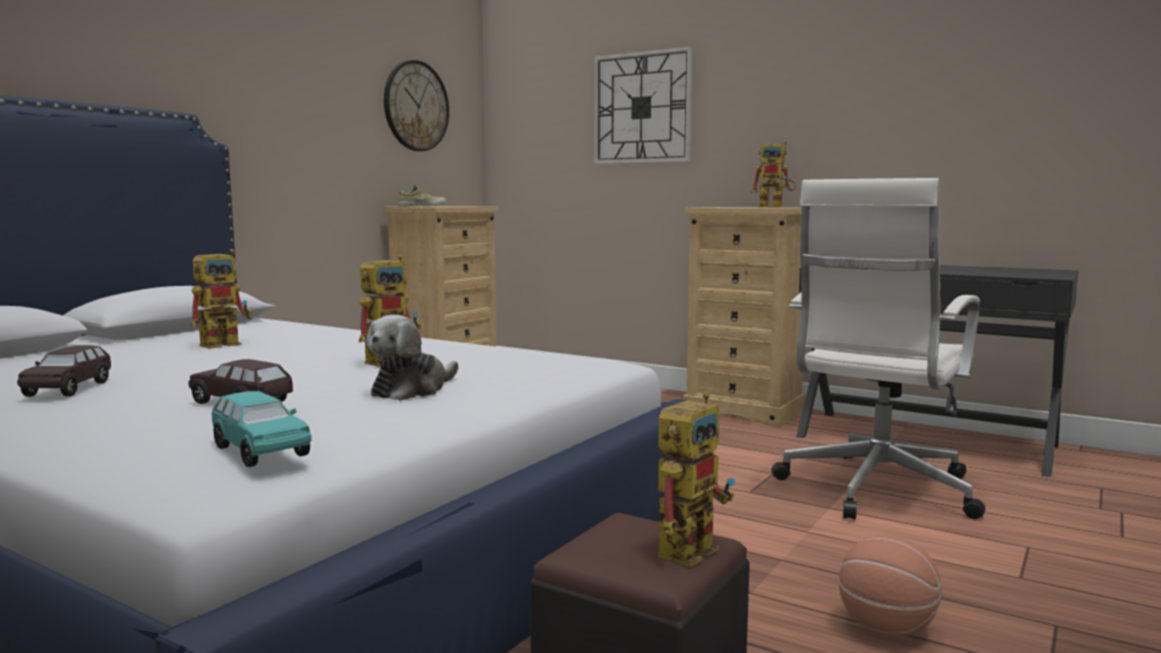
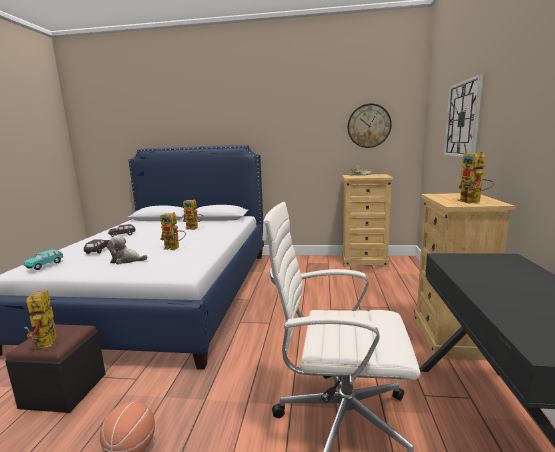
camera: 65 degrees right, 5 degrees up
toy robot [658,392,735,567] -> toy robot turned 60 degrees clockwise [24,290,57,349]

